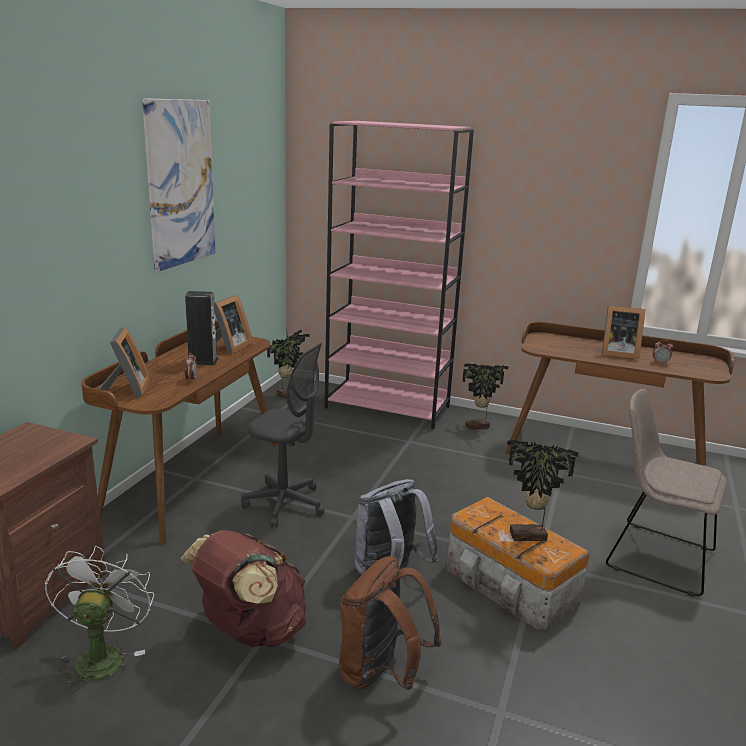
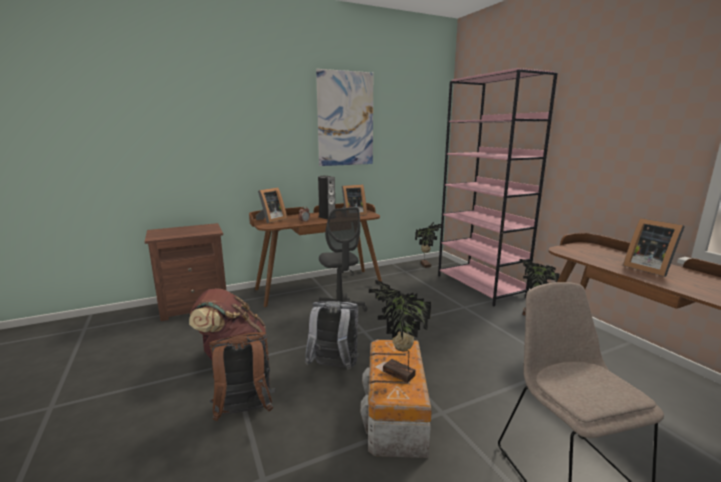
camera: 45 degrees right, 5 degrees down
white fan [45,546,154,691] -> none
alarm clock [653,340,673,365] -> none

